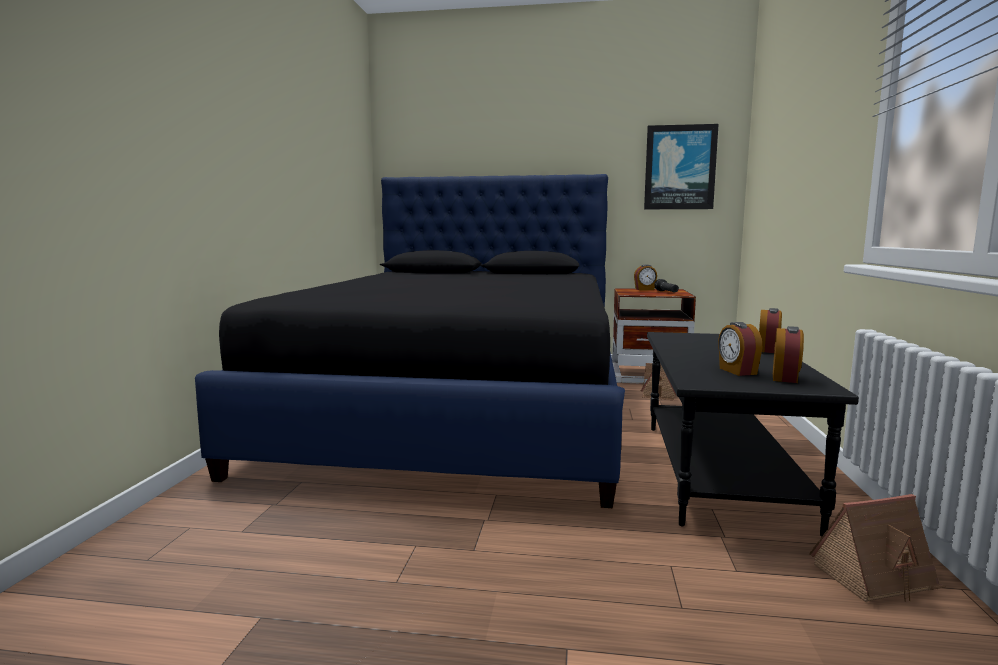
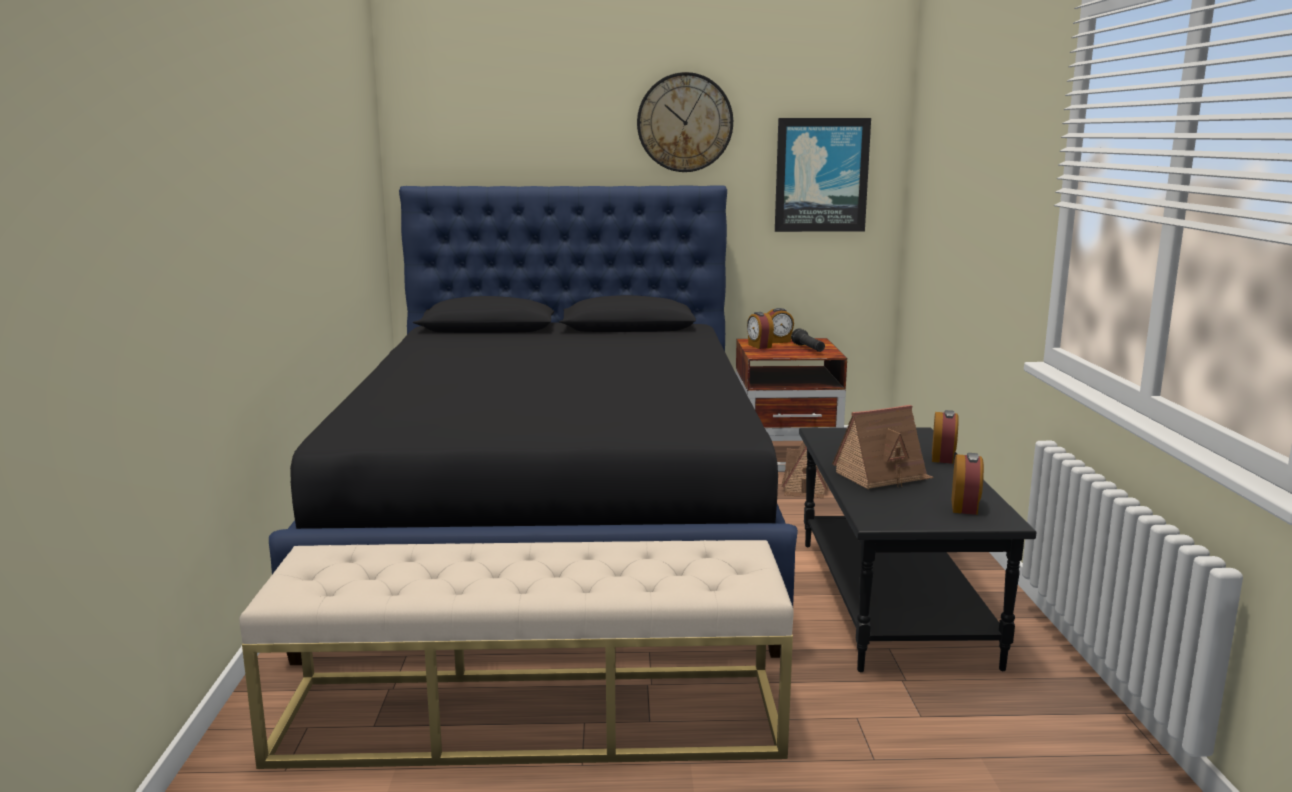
camera: 10 degrees left, 5 degrees up
alarm clock [718,322,762,376] -> alarm clock moved to [747,312,774,349]
toy house [809,494,946,602] -> toy house moved to [832,405,934,489]
none -> beige bench [239,540,794,769]
none -> wall clock [637,72,733,172]

